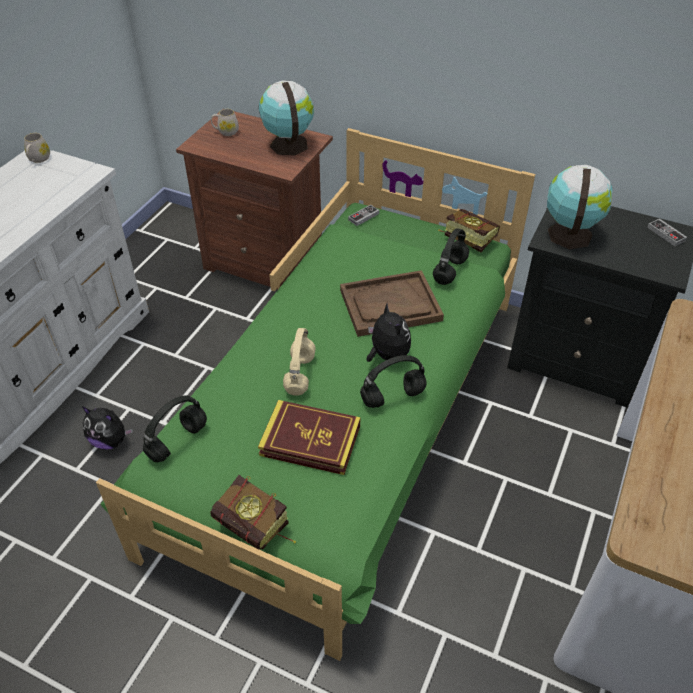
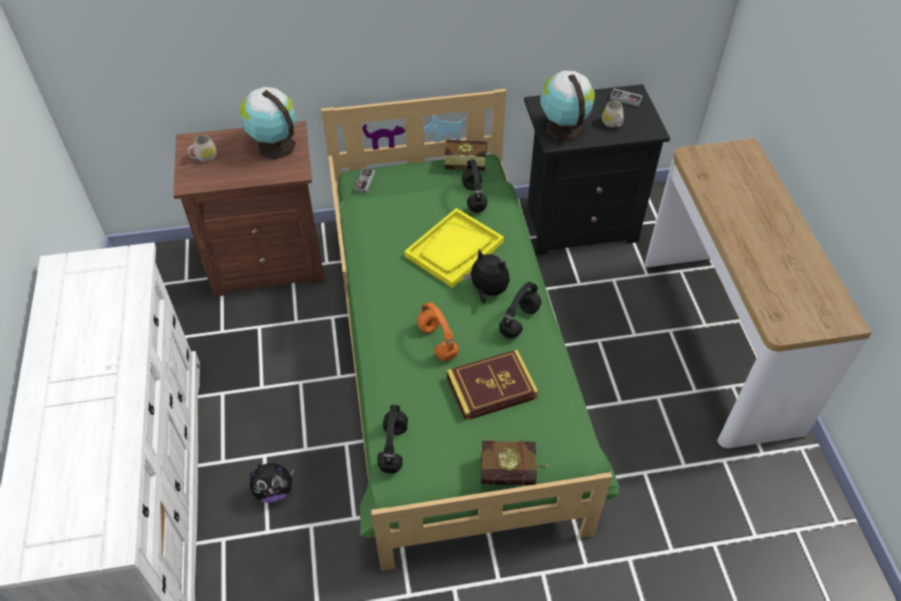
camera: 35 degrees left, 5 degrees up
white mug [24,133,50,163] -> white mug moved to [602,101,624,128]
beige headphones [283,328,316,396] -> orange headphones [417,302,459,361]
brown tray [340,270,444,337] -> yellow tray [404,208,504,288]

